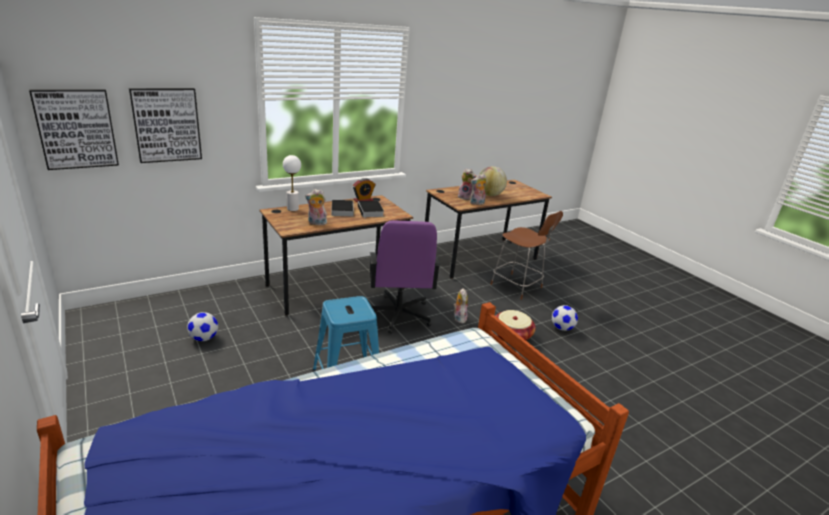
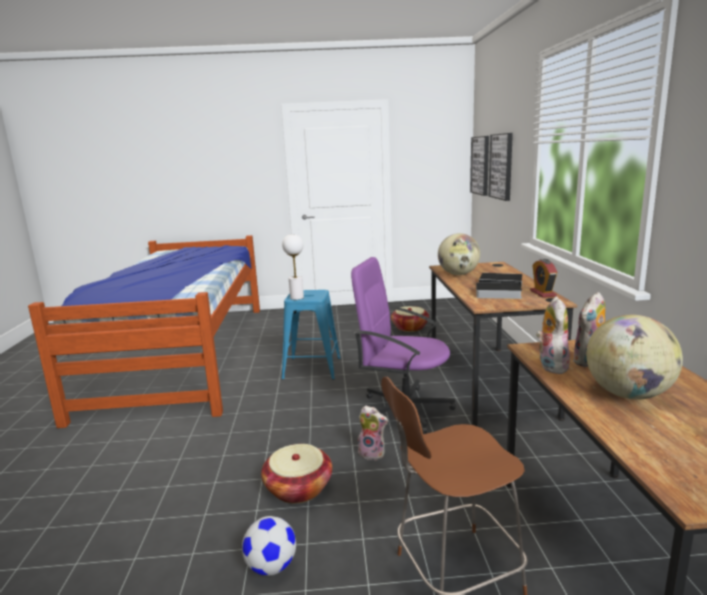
camera: 120 degrees right, 10 degrees down
football [187,312,218,341] -> basket [391,306,429,332]
white table lamp [283,155,301,211] -> white table lamp moved to [282,234,304,300]
plush toy [305,189,327,225] -> globe [438,233,480,275]

